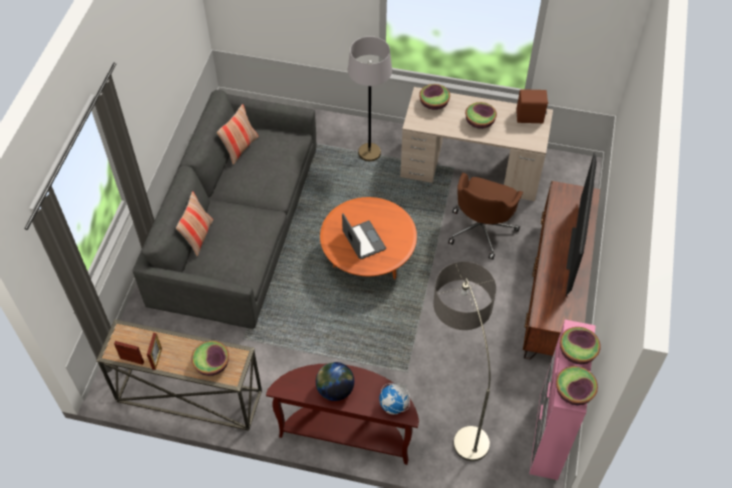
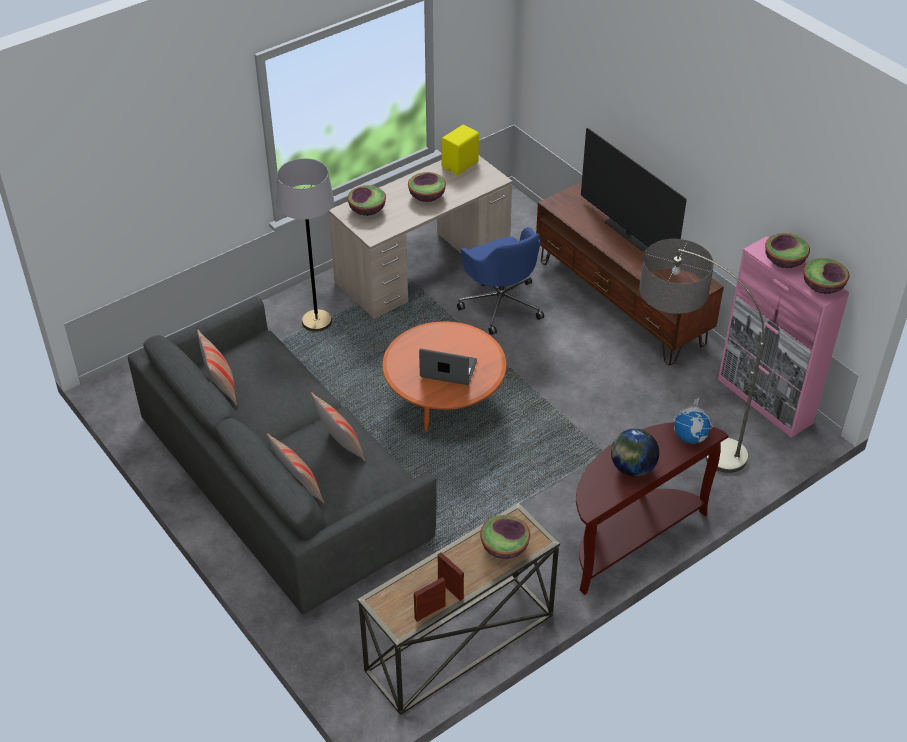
camera: 50 degrees left, 10 degrees down
brown office chair [448,173,523,260] -> blue office chair [457,227,544,335]
brown speaker [516,89,549,123] -> yellow speaker [441,125,479,175]
none -> pillow [311,392,366,462]

